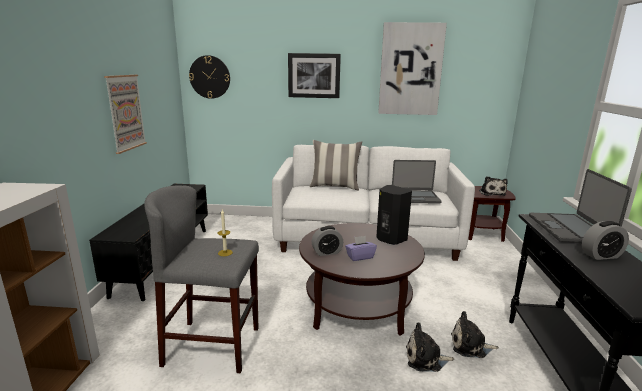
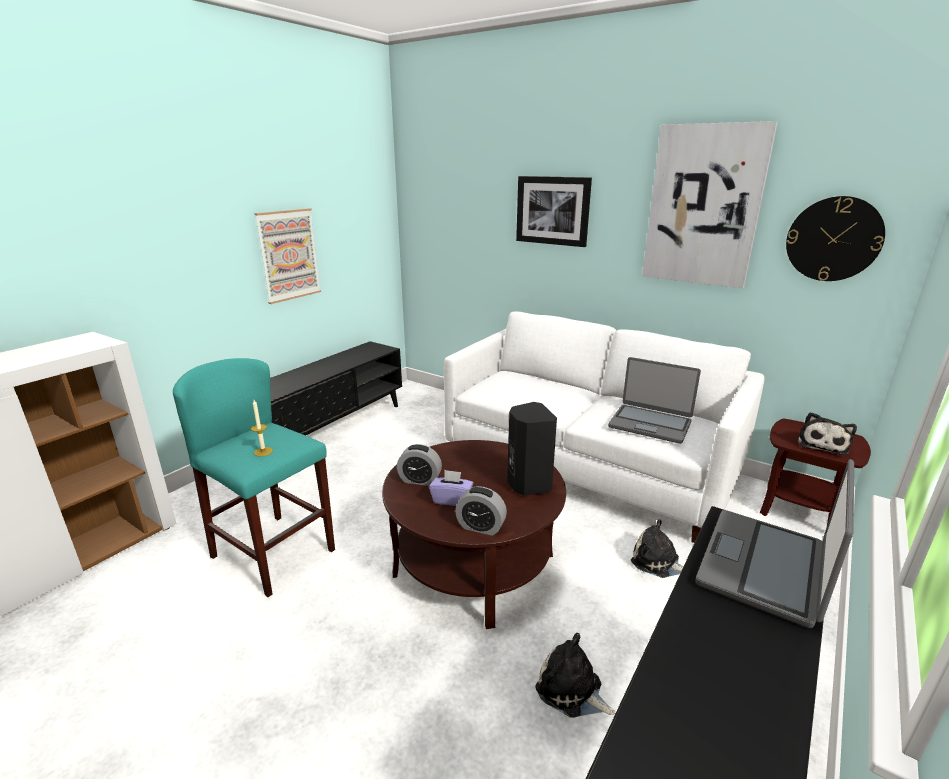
camera: 30 degrees right, 5 degrees up
grey stool [144,185,259,373] -> turquoise stool [173,358,335,597]
wall clock [189,55,230,99] -> wall clock moved to [786,196,885,281]
pillow [309,140,362,190] -> none
plush toy [406,322,455,372] -> plush toy moved to [631,519,684,578]
alarm clock [582,221,629,260] -> alarm clock moved to [455,486,507,536]

